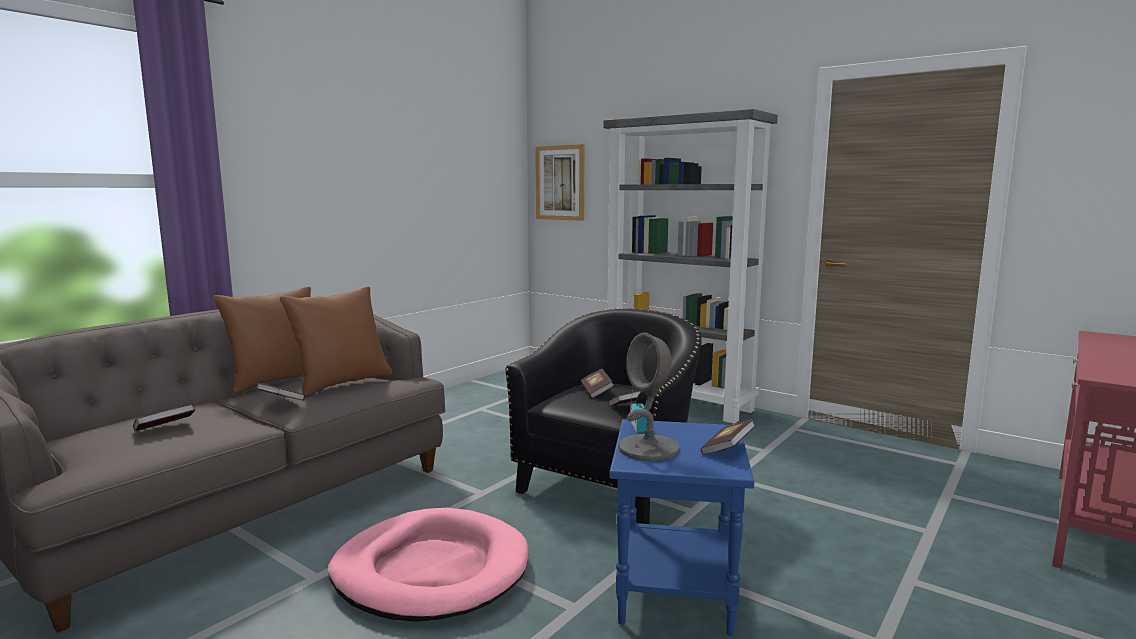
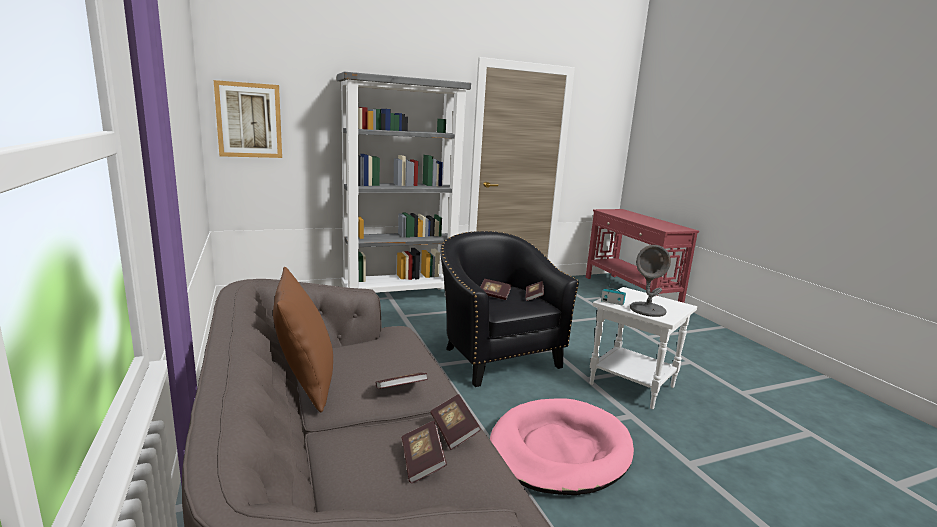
camera: 60 degrees left, 5 degrees up
brown pillow [280,287,393,398] -> none
blue side table [610,419,754,636] -> white side table [590,287,697,409]
book [701,420,755,455] -> book moved to [430,394,481,450]

